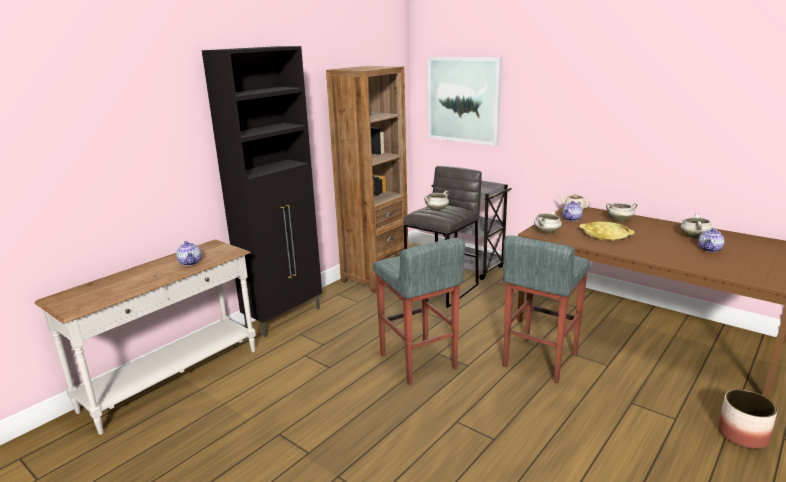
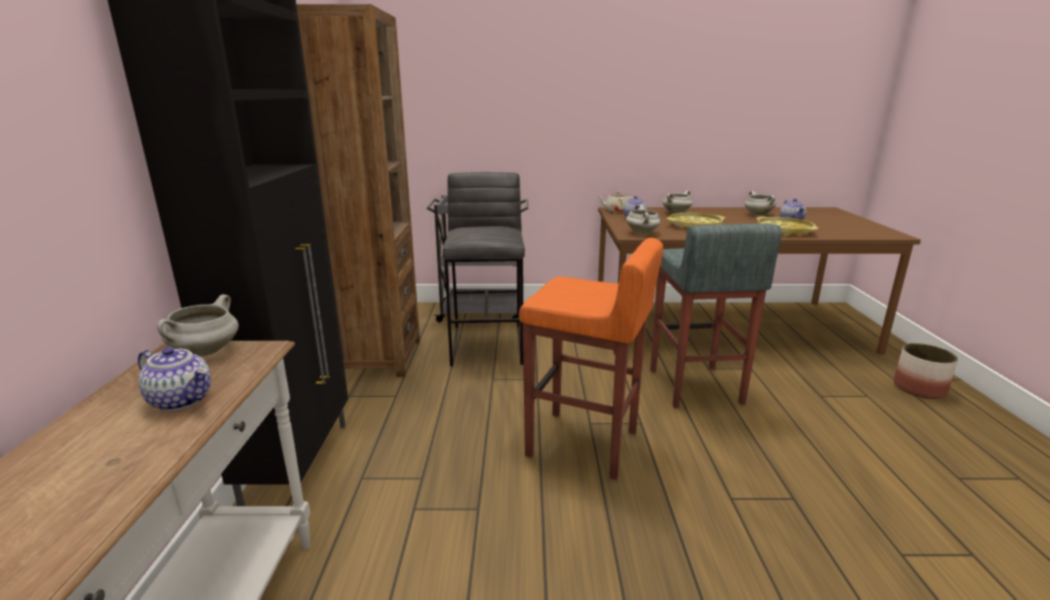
camera: 40 degrees left, 0 degrees up
grey stool [373,238,465,385] -> orange stool [519,238,663,480]
white cooking pot [424,191,449,211] -> white cooking pot moved to [157,294,239,356]
picture [428,57,502,146] -> none
none -> yellow tray [756,217,818,236]

